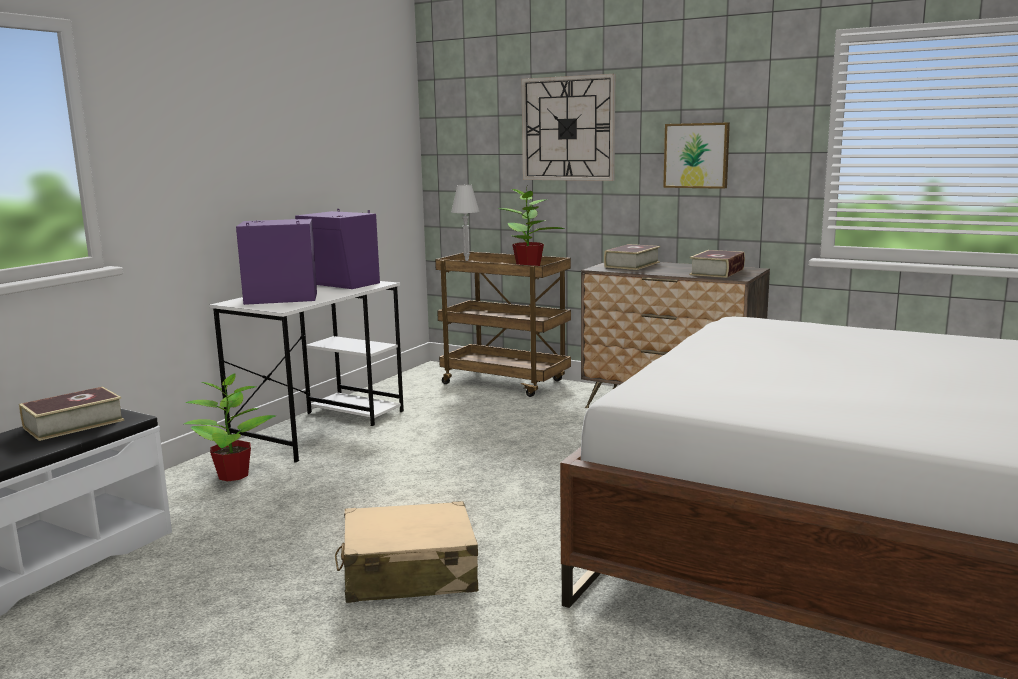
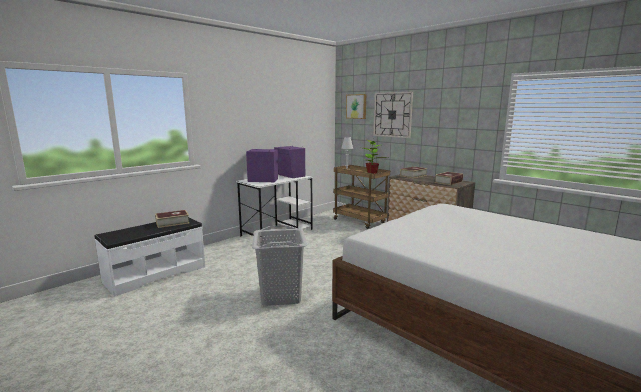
camera: 15 degrees right, 0 degrees up
potted plant [184,373,276,481] -> none
beige suitcase [335,501,478,603] -> grey laundry basket [252,225,307,306]
picture [663,123,730,189] -> picture moved to [346,94,366,119]

